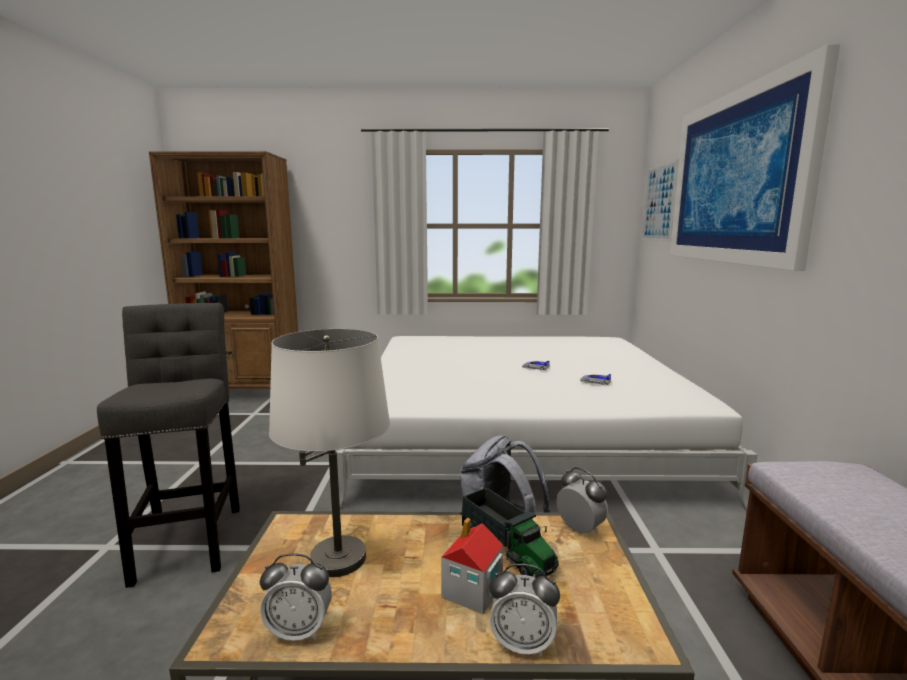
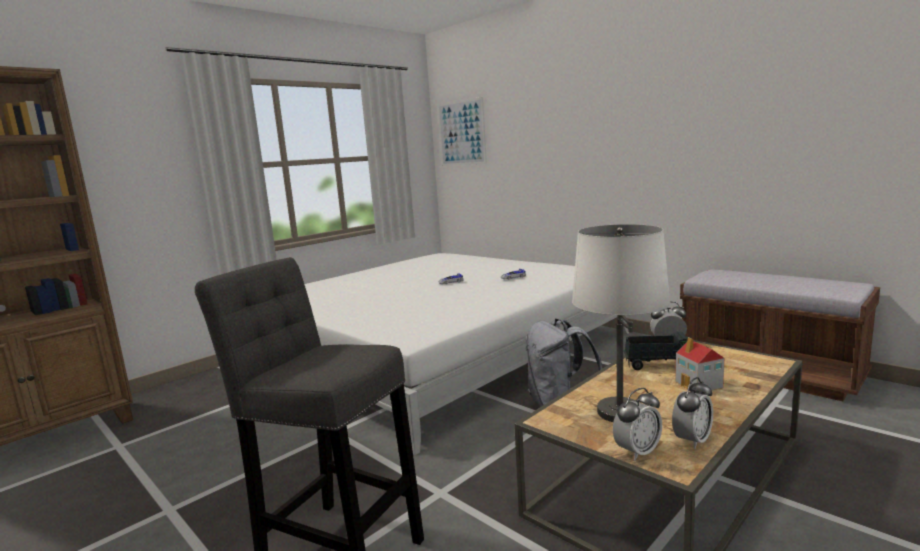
camera: 45 degrees left, 0 degrees up
alarm clock [489,564,560,657] -> alarm clock moved to [613,388,662,461]
picture [670,44,840,271] -> none

